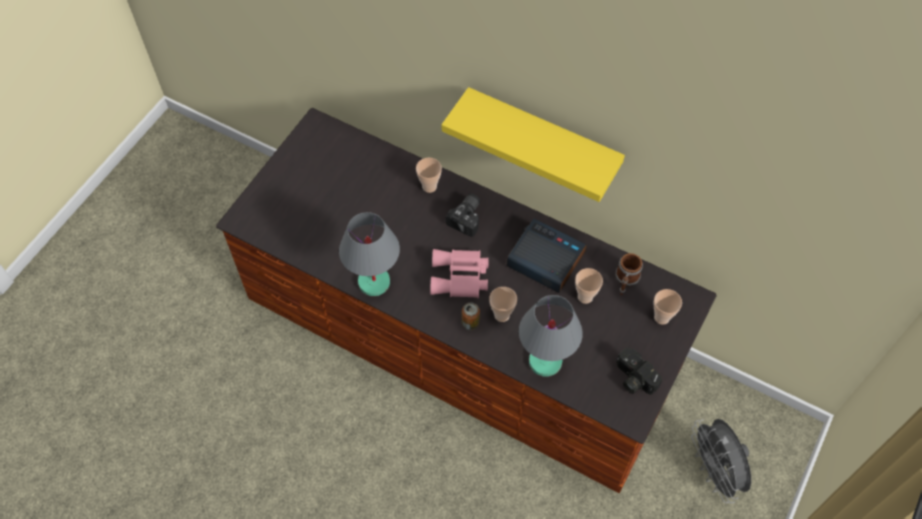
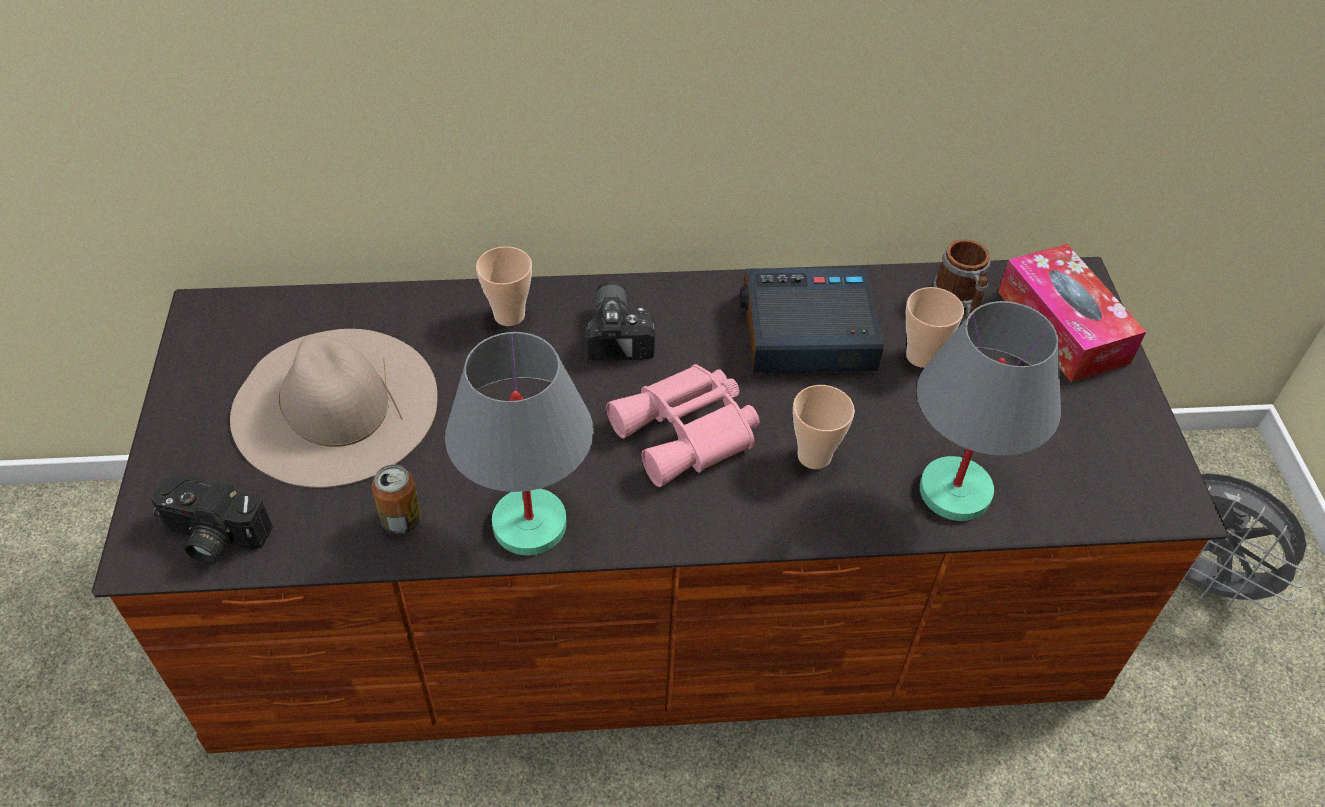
camera: 35 degrees left, 10 degrees down
yellow shelf [442,87,625,202] -> none
can [462,303,480,330] -> can moved to [372,465,421,534]
camera [616,347,662,395] -> camera moved to [150,475,273,564]
cup [654,289,682,325] -> tissue box [998,244,1146,382]
none -> beige hat [230,329,437,488]

